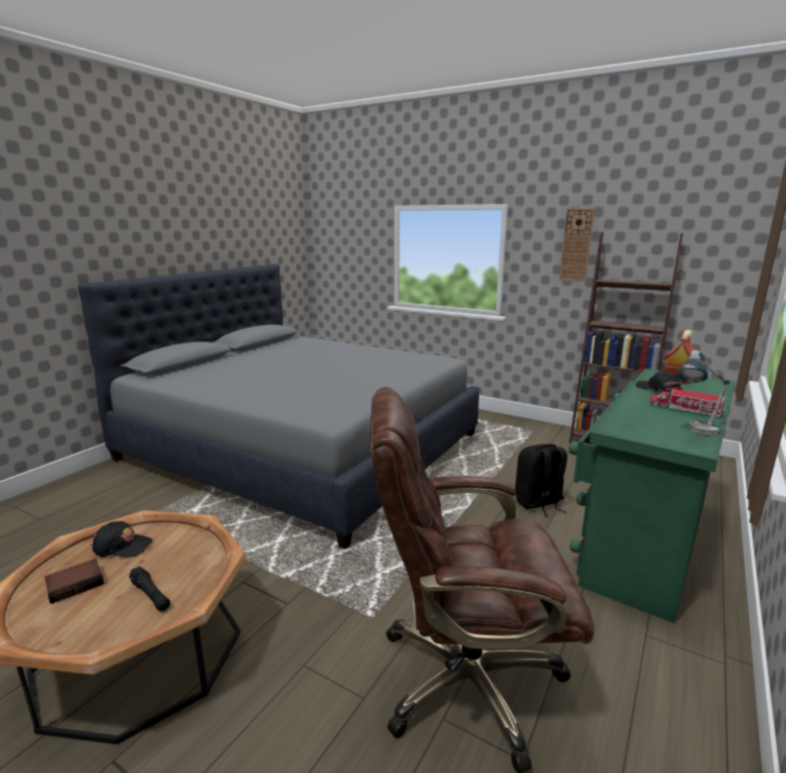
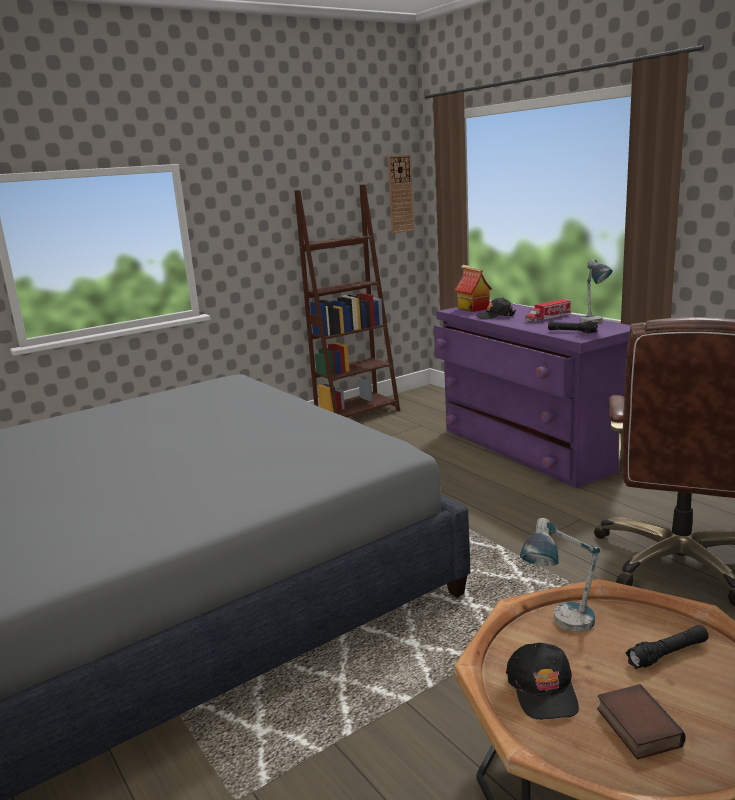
camera: 65 degrees left, 0 degrees up
black cap [91,521,152,557] -> black cap turned 150 degrees clockwise [506,643,579,720]
black backpack [515,444,567,517] -> none
wall clock [559,208,595,282] -> wall clock moved to [388,155,414,233]
green dresser [569,369,735,623] -> purple dresser [434,301,630,488]
none -> table lamp [520,518,600,632]
none -> black flashlight [548,321,598,333]

